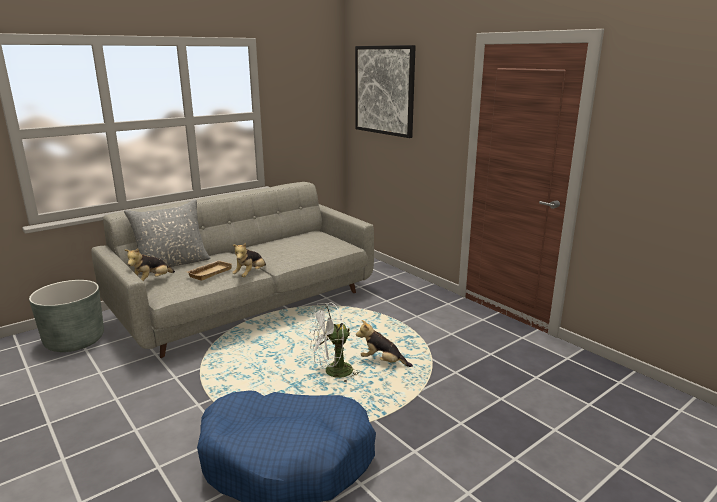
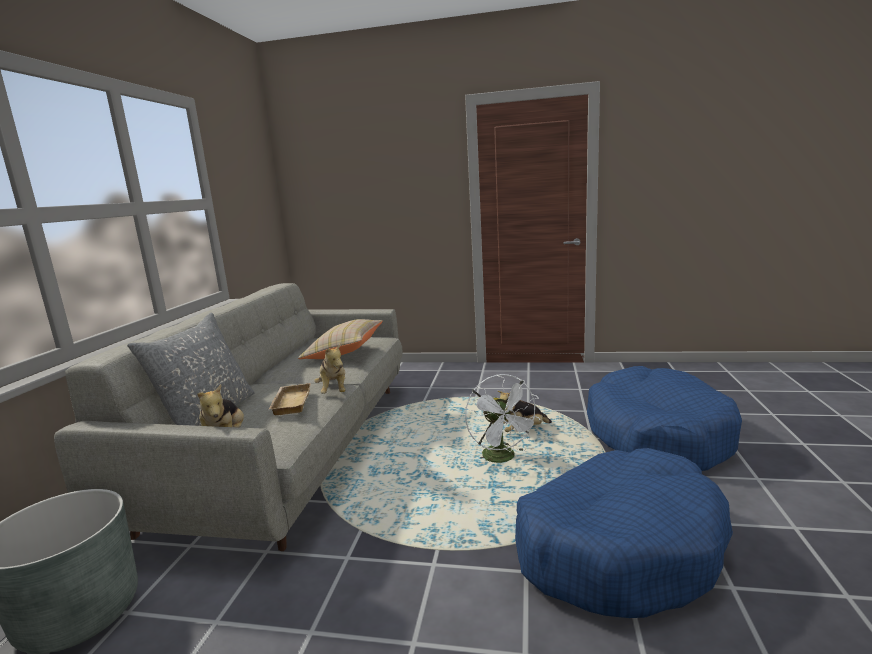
camera: 40 degrees left, 5 degrees down
white fan [308,302,360,382] -> white fan turned 45 degrees counterclockwise [465,374,540,463]
picture [355,45,416,138] -> none
none -> beige pillow [298,319,383,359]
none -> blue dog bed [587,366,742,471]

